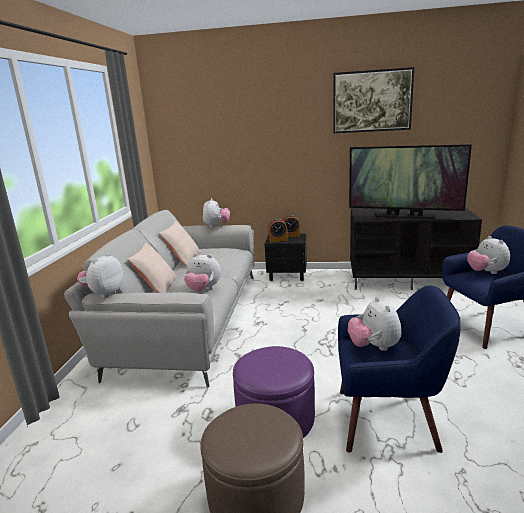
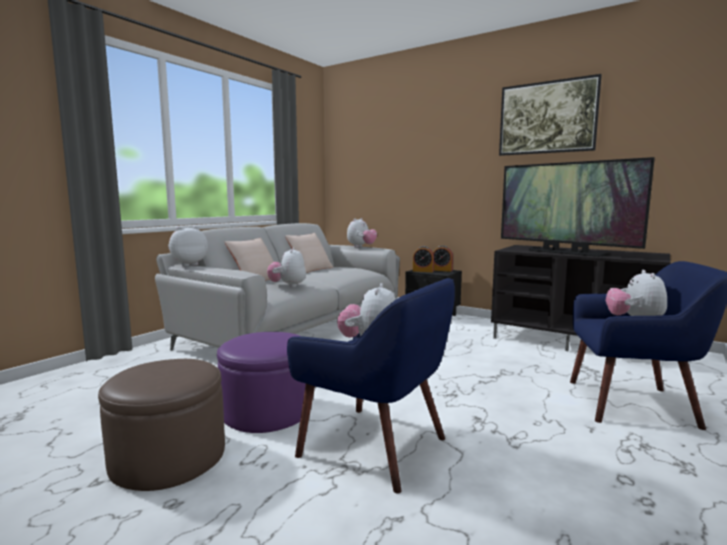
camera: 25 degrees right, 10 degrees down
plush toy [184,254,221,292] -> plush toy turned 45 degrees clockwise [267,247,306,287]

